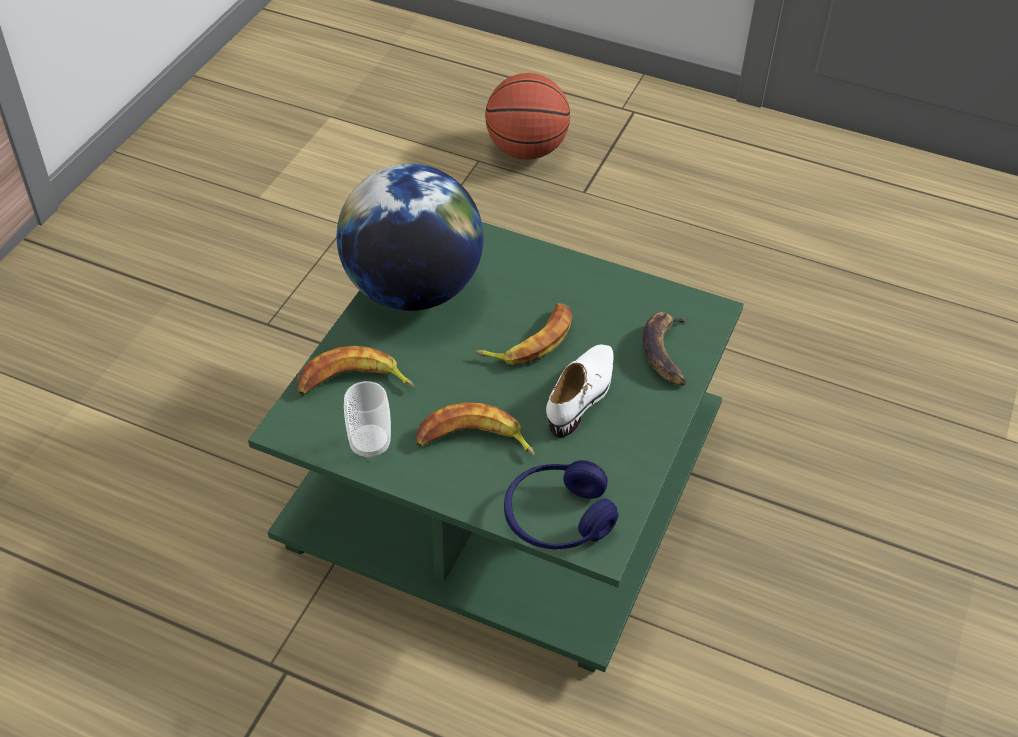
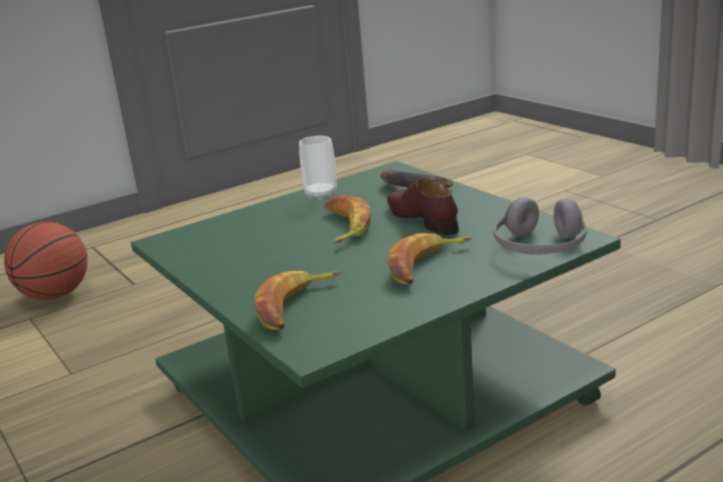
camera: 55 degrees left, 25 degrees down
globe [337,164,484,311] -> none
cup [344,381,391,459] -> cup moved to [299,136,337,200]
blue headphones [504,460,619,550] -> grey headphones [493,197,587,255]
white shoe [546,345,614,437] -> brown shoe [387,177,459,235]

